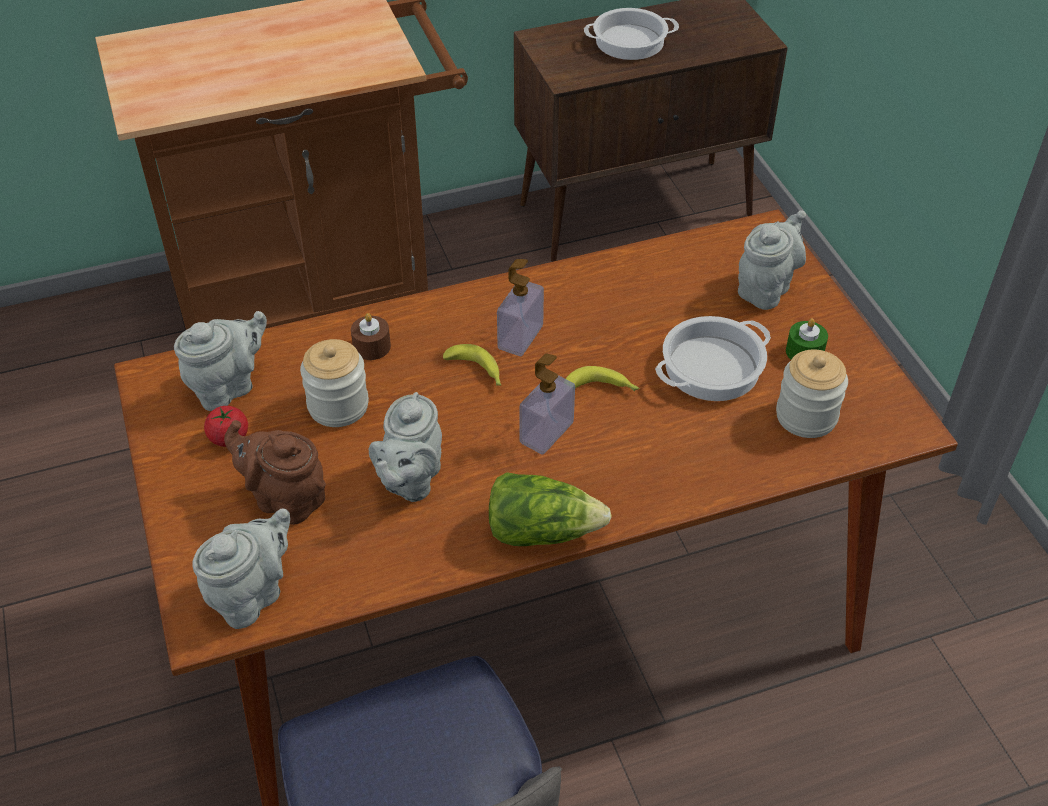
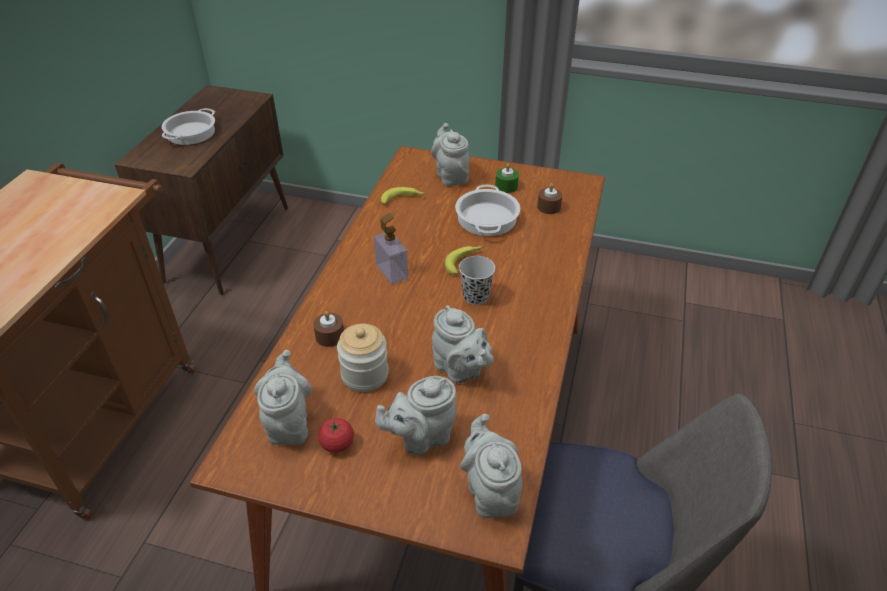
camera: 55 degrees left, 5 degrees down
brown teapot [224,420,326,525] -> grey teapot [375,376,457,455]
banana [443,344,501,386] -> banana moved to [381,187,425,205]
lettuce [489,472,612,546] -> none
soap dispenser [519,354,575,455] -> black cup [459,256,495,305]
jar [776,349,848,438] -> brown candle [537,183,562,214]

